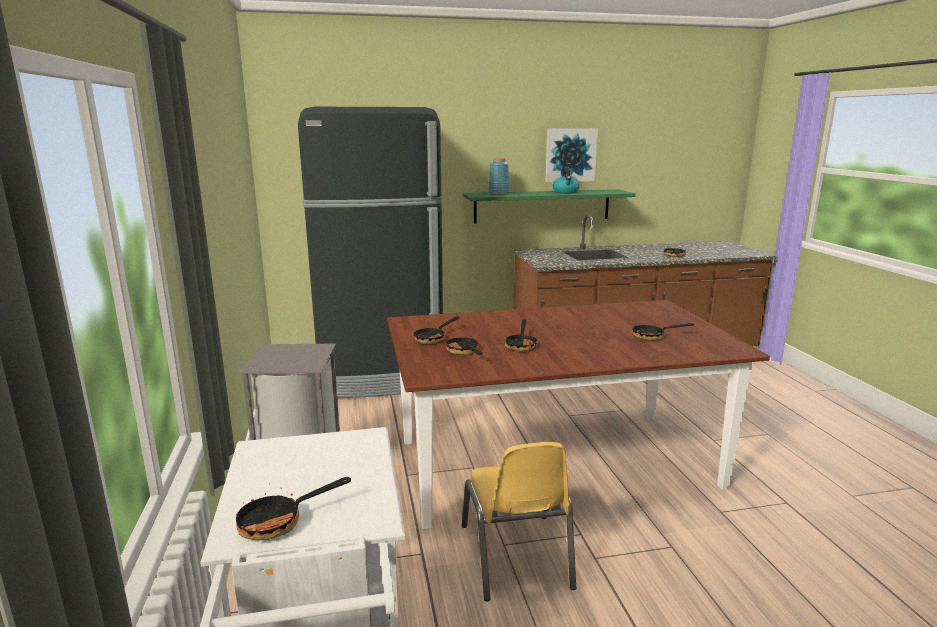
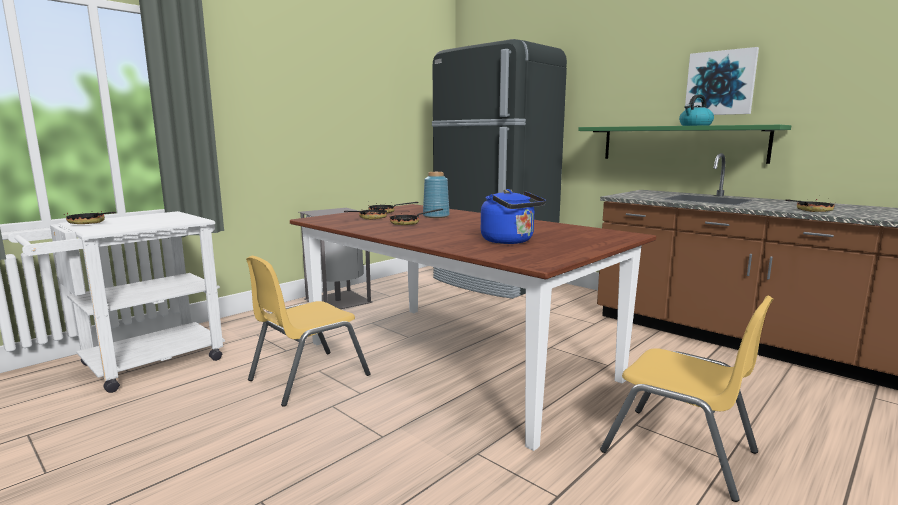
camera: 55 degrees right, 5 degrees down
blue vase [488,158,509,195] -> blue vase moved to [423,172,450,218]
frying pan [632,318,694,341] -> blue kettle [481,189,546,244]
none -> yellow chair [600,295,773,502]

